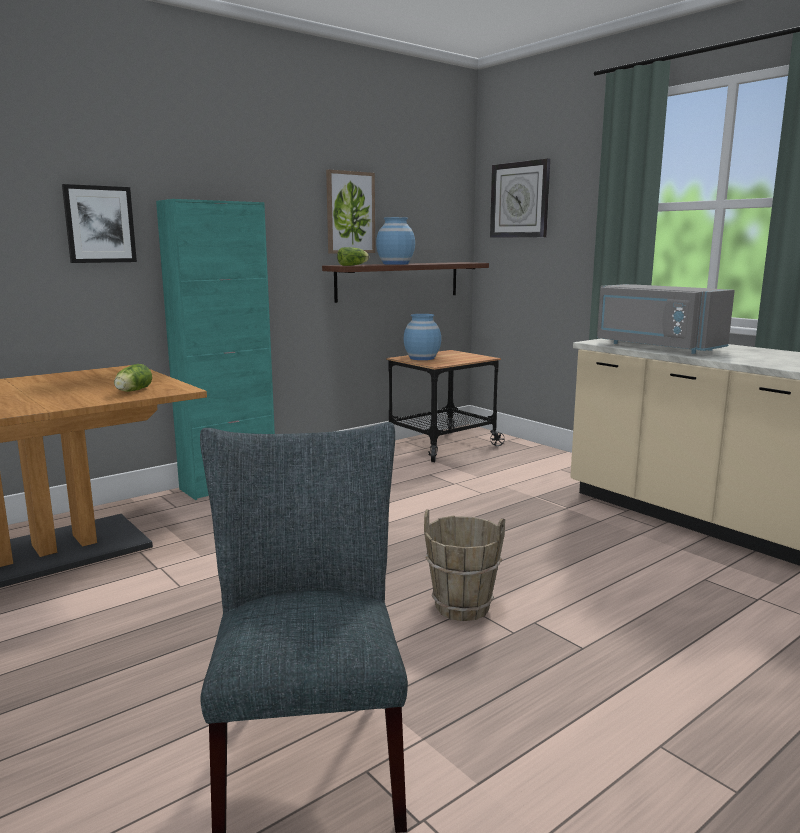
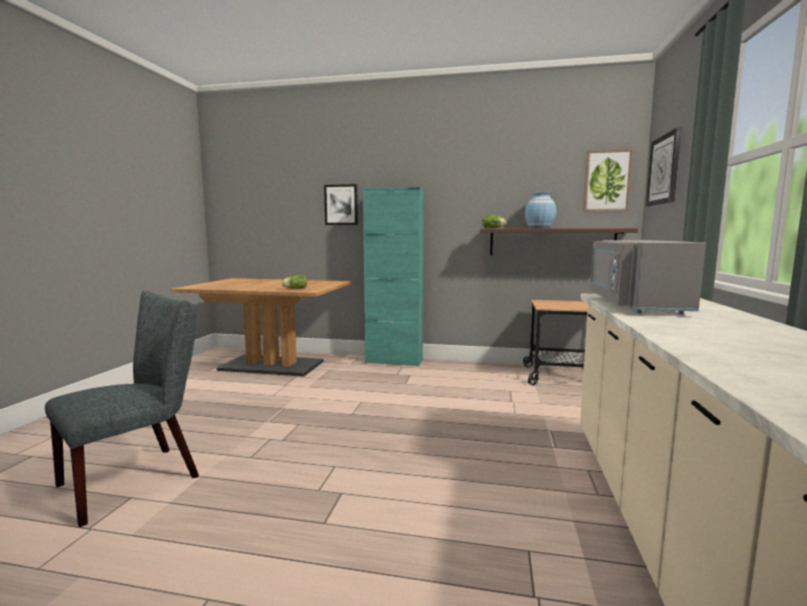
camera: 50 degrees right, 5 degrees down
picture [326,170,375,253] -> picture moved to [584,149,633,212]
blue vase [404,314,441,360] -> none
brown bucket [424,510,505,621] -> none

